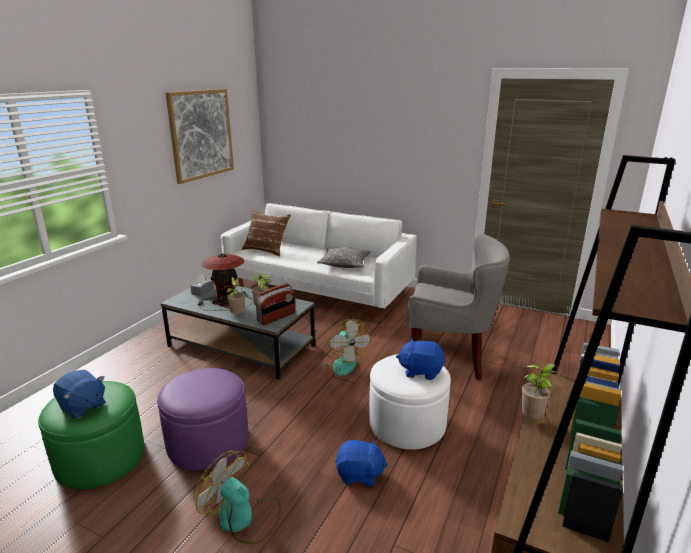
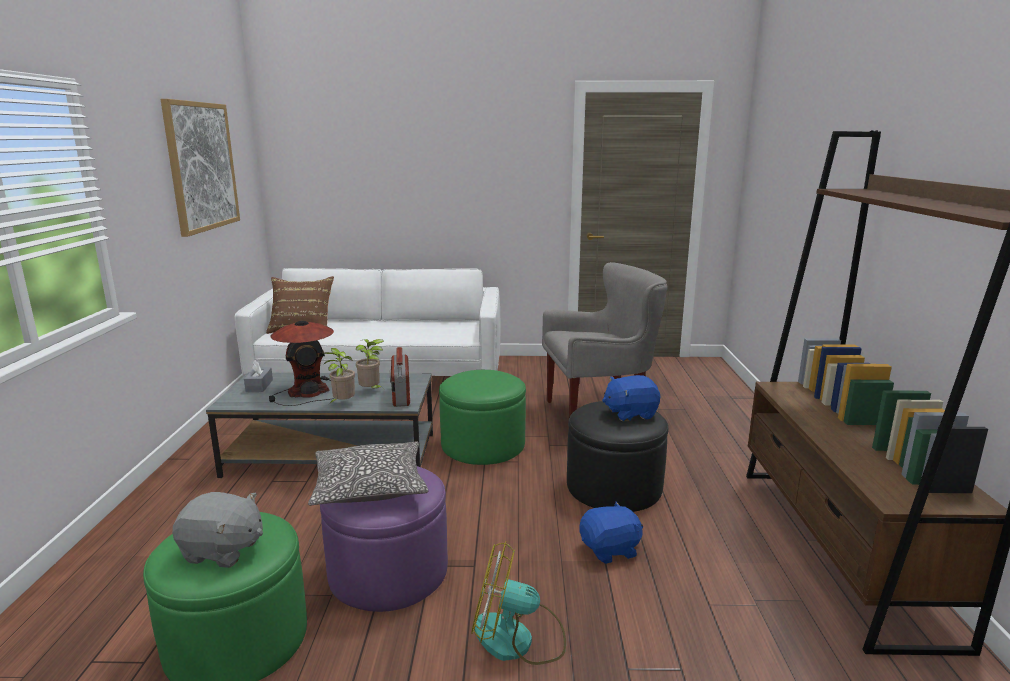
camera: 25 degrees left, 5 degrees down
blue plush toy [53,370,106,419] -> grey plush toy [172,492,263,568]
radio [256,284,295,325] -> radio turned 150 degrees clockwise [390,347,410,407]
fan [315,319,371,376] -> green ottoman [439,370,526,465]
pillow [317,247,371,268] -> pillow moved to [308,441,429,506]
white ottoman [369,354,451,450] -> black ottoman [567,401,668,512]
potted plant [520,363,557,419] -> none

